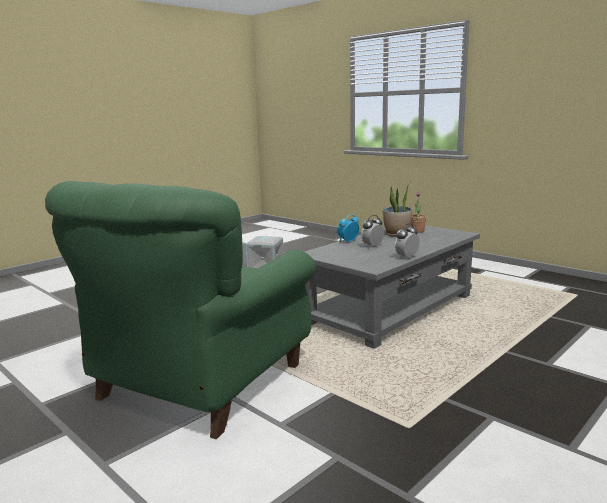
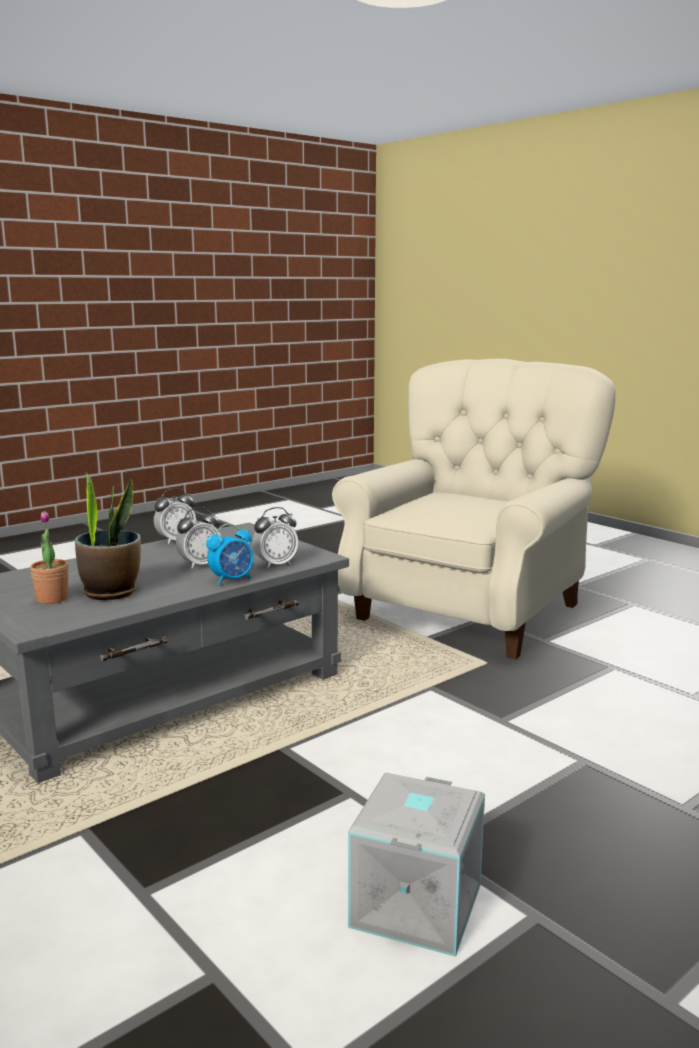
camera: 175 degrees left, 0 degrees up
green armchair [45,181,316,439] -> beige armchair [332,359,616,659]
none -> alarm clock [253,507,298,568]

